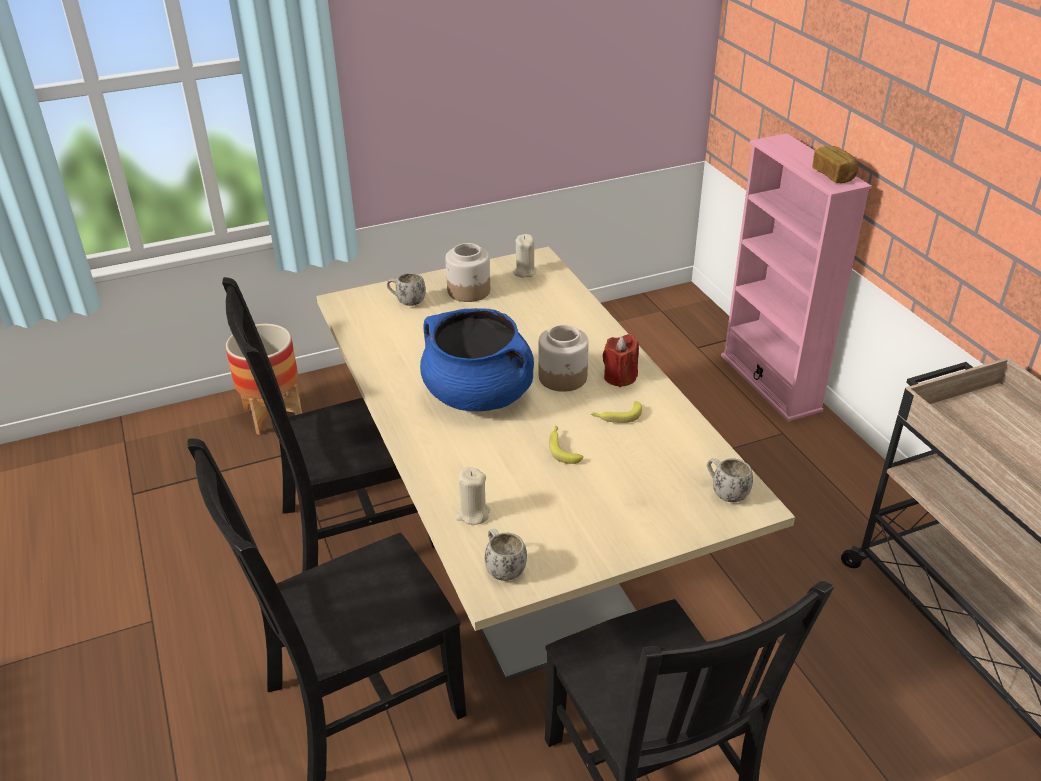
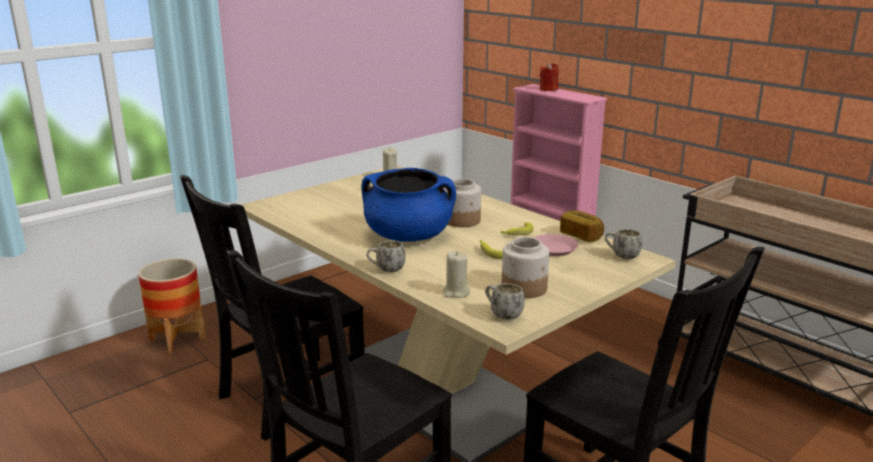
camera: 20 degrees left, 15 degrees down
white mug [387,273,426,306] -> white mug moved to [366,241,405,272]
jar [445,243,490,302] -> jar moved to [501,237,549,298]
red candle [603,334,639,387] -> red candle moved to [540,62,559,91]
bread [812,146,858,183] -> bread moved to [560,210,604,242]
none -> pink plate [533,234,579,256]

